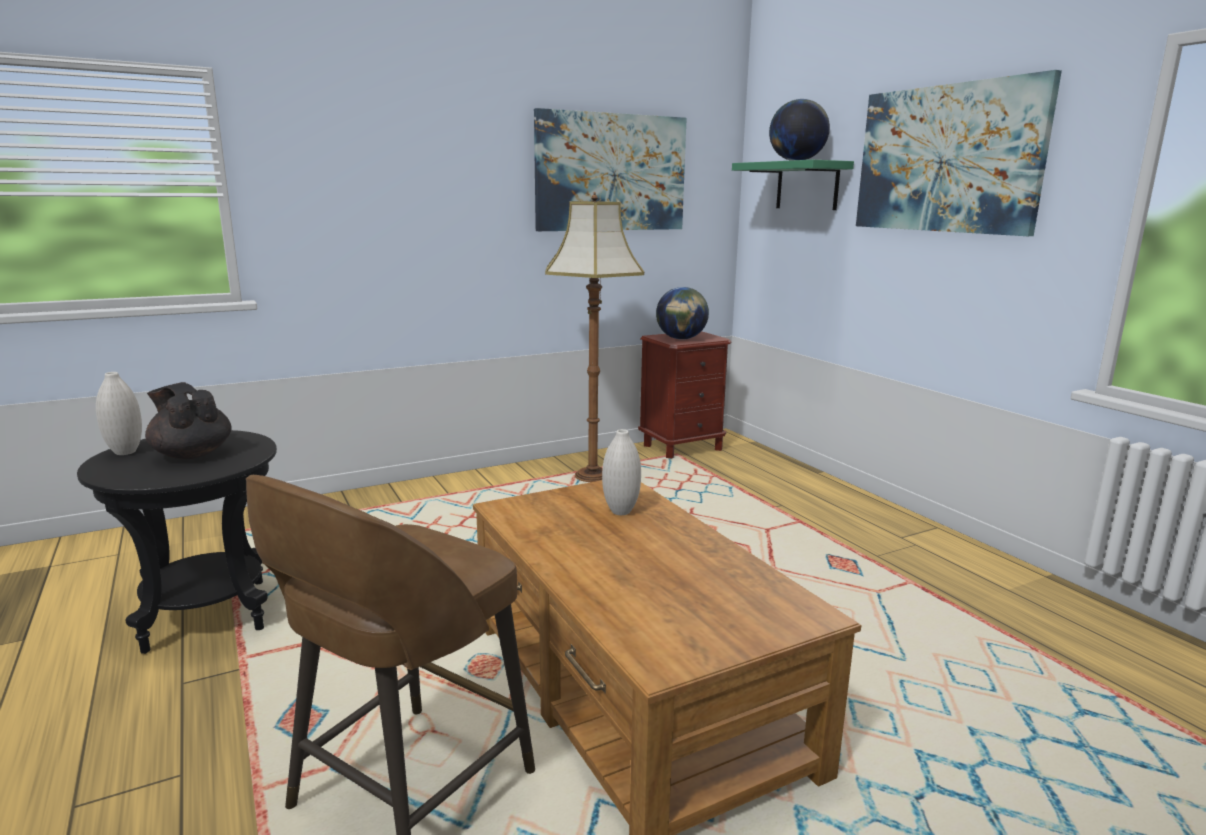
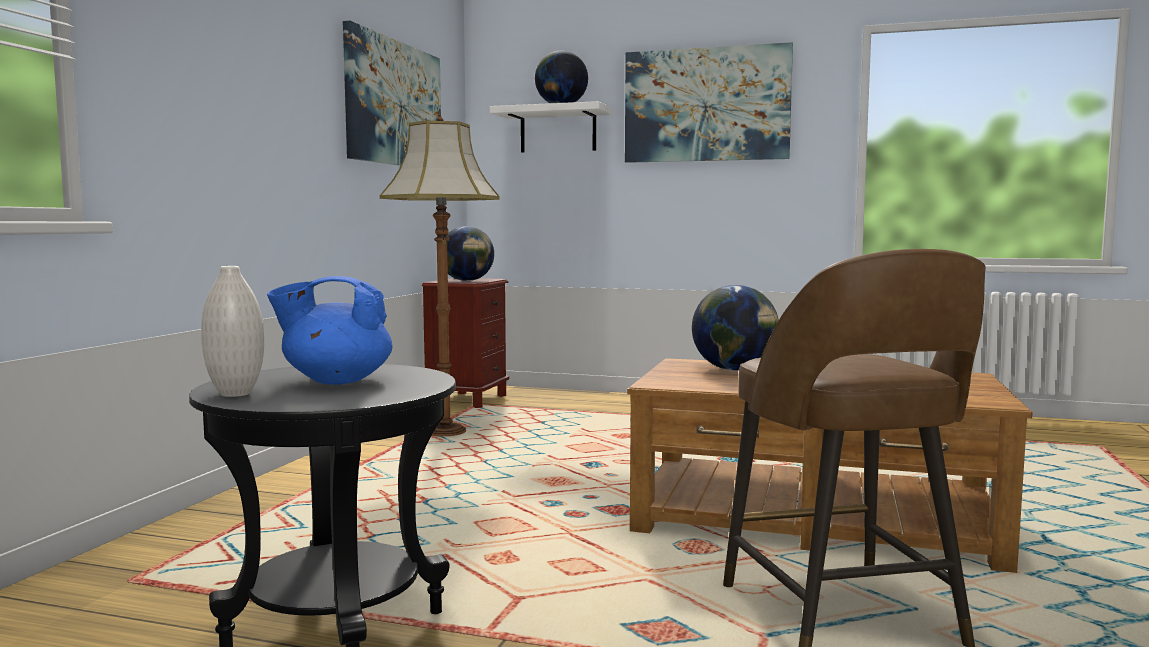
camera: 45 degrees left, 10 degrees down
black teapot [145,382,232,459] -> blue teapot [267,276,392,385]
white vase [602,429,641,515] -> globe [692,285,779,371]
green shelf [732,160,854,210] -> white shelf [490,101,611,153]

